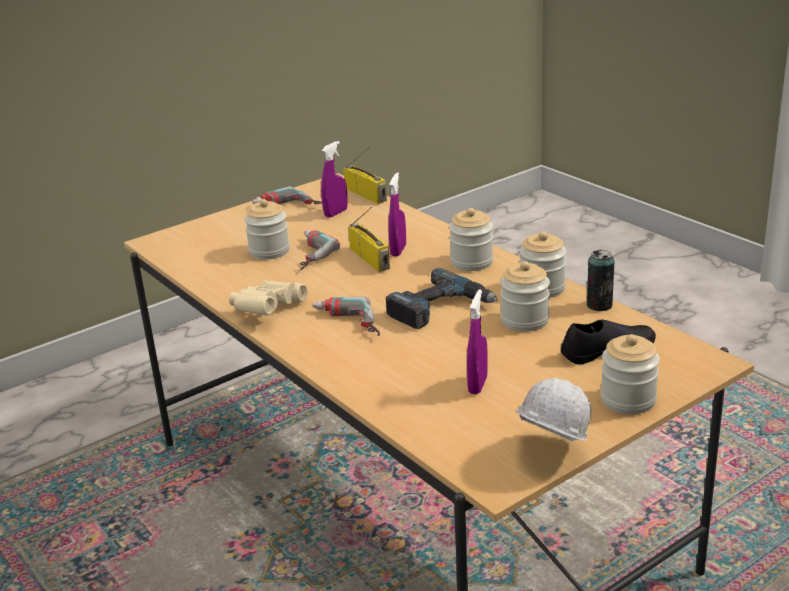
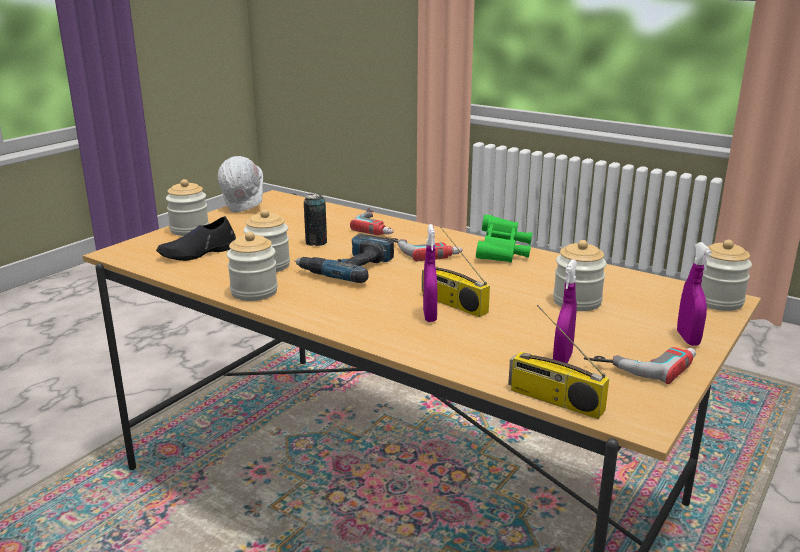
camera: 160 degrees right, 5 degrees down
beige binoculars [229,280,308,315] -> green binoculars [476,215,532,263]
power drill [300,230,340,270] -> power drill moved to [350,208,394,236]
jar [449,208,493,271] -> jar moved to [701,240,752,311]
purple spray bottle [467,289,488,394] -> purple spray bottle moved to [677,242,712,346]
can [587,250,614,311] -> can moved to [304,194,327,246]

